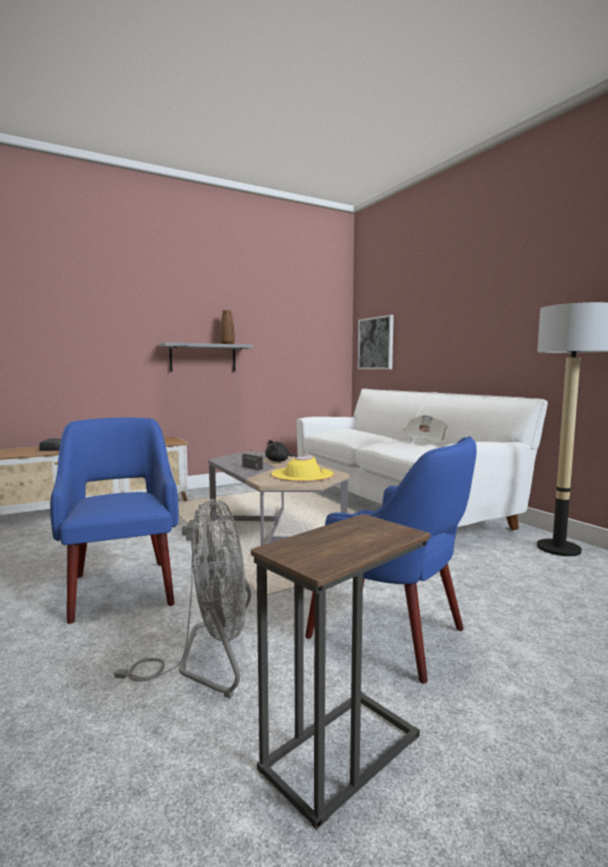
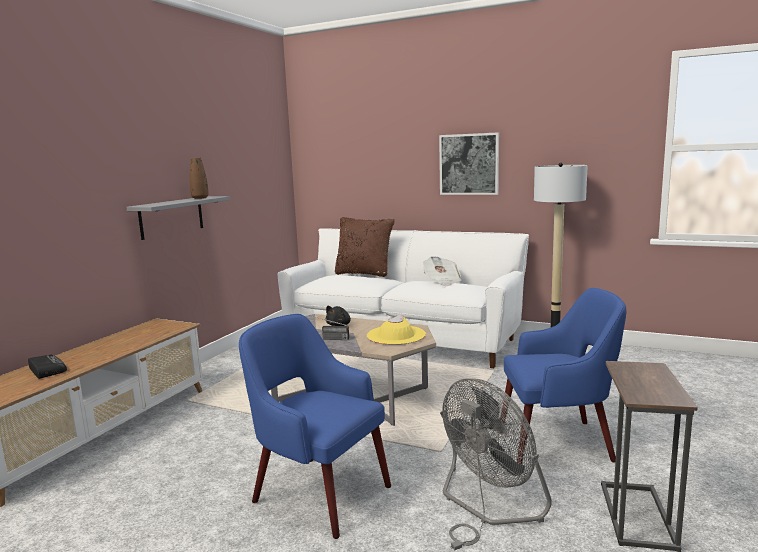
camera: 35 degrees left, 5 degrees up
picture [358,315,394,369] -> picture moved to [439,132,499,195]
none -> brown pillow [335,217,395,277]

